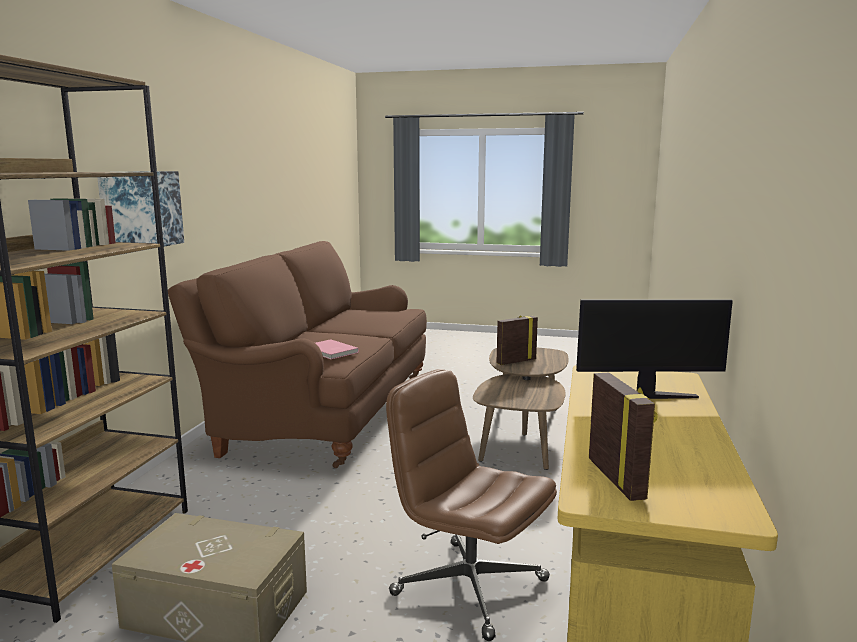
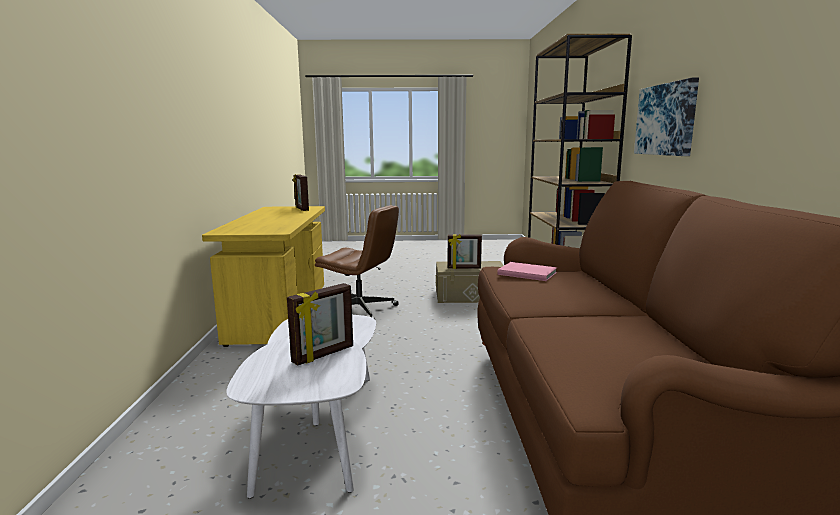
camera: 165 degrees right, 0 degrees up
brown coffee table [473,348,568,470] -> white coffee table [226,315,376,499]
monitor [576,299,733,399] -> none
none -> picture frame [448,234,482,269]

